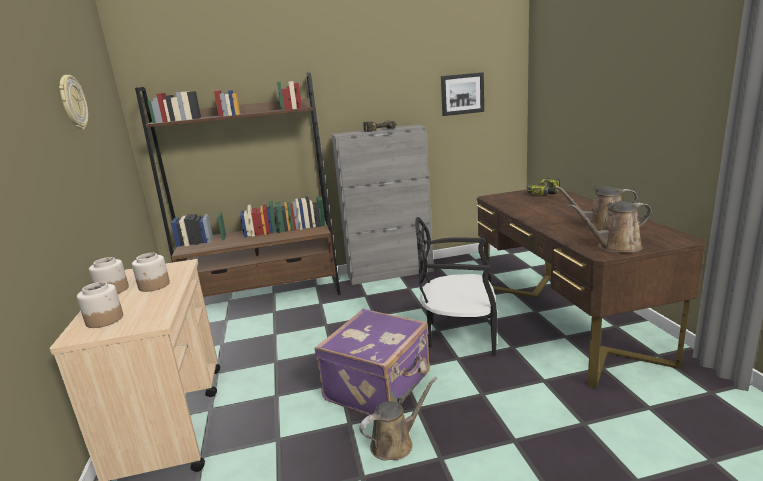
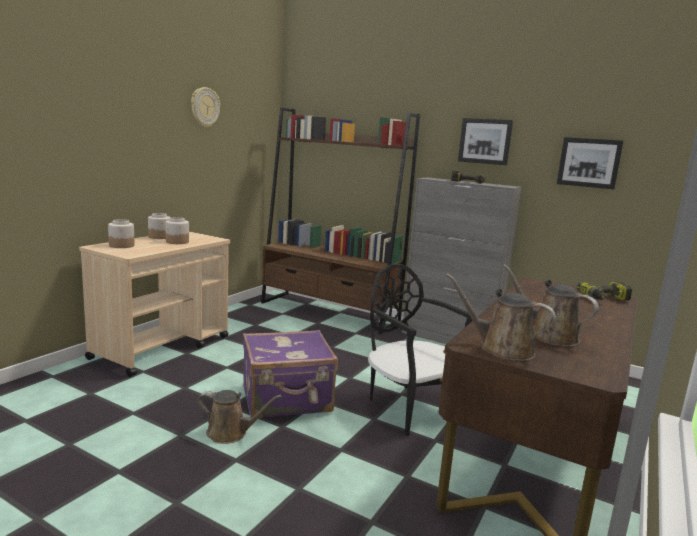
camera: 40 degrees right, 5 degrees down
none -> picture [458,118,513,165]

